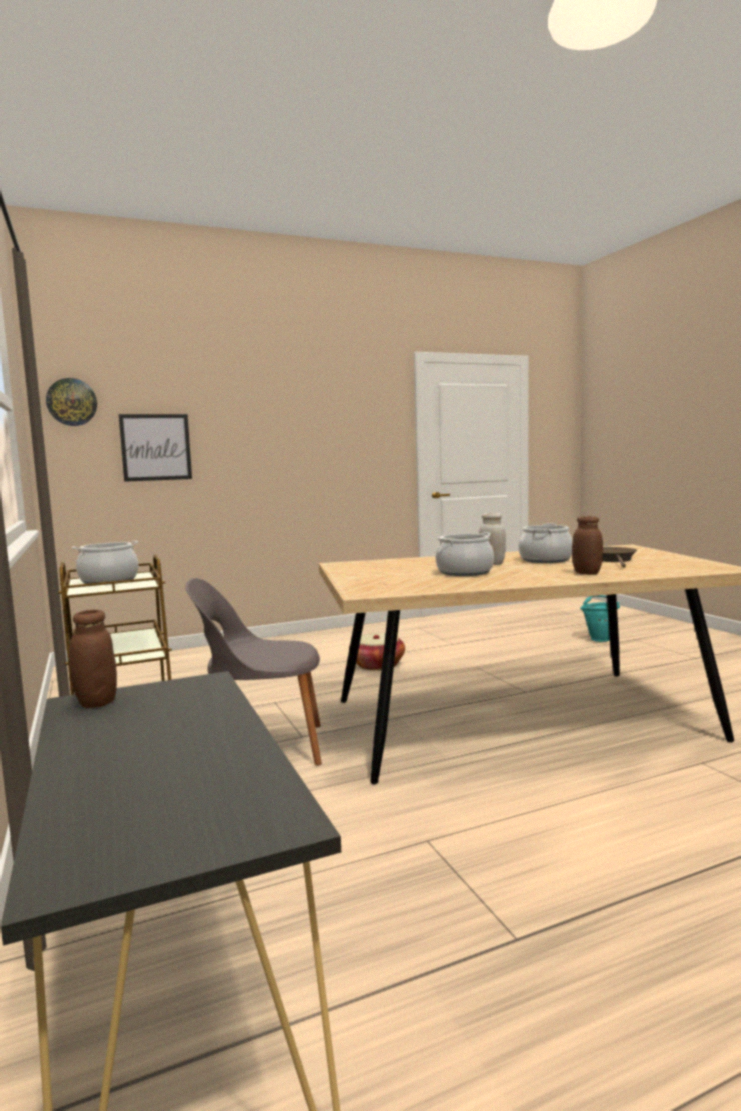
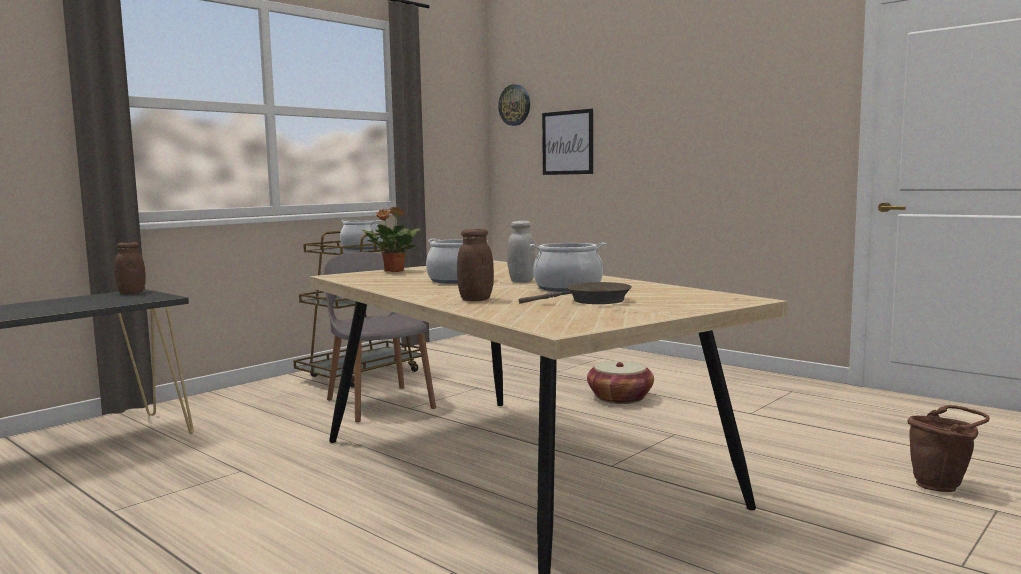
camera: 65 degrees right, 0 degrees up
turquoise bucket [580,595,620,642] -> brown bucket [908,405,990,492]
none -> potted plant [362,207,420,272]

